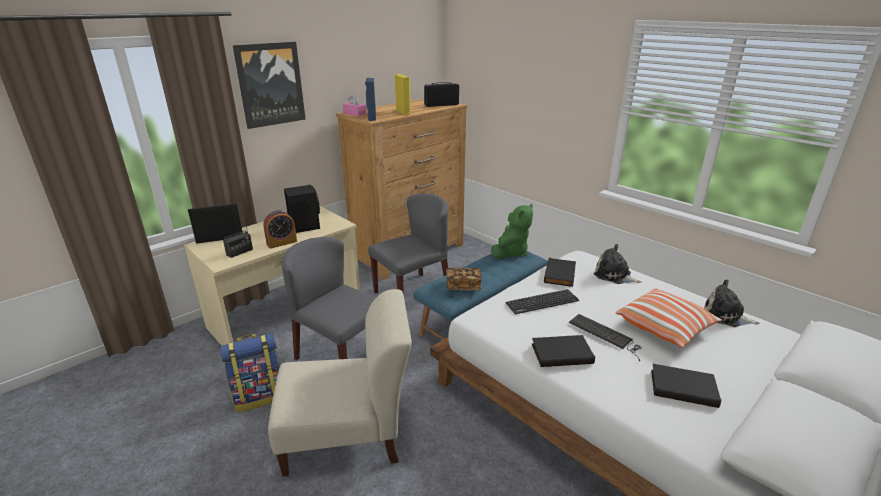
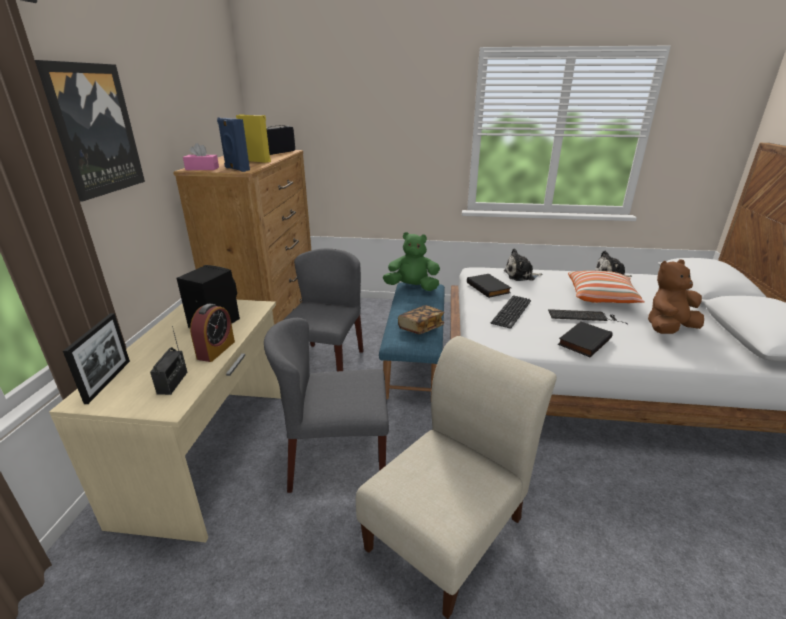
camera: 40 degrees left, 0 degrees up
picture frame [188,203,243,244] -> picture frame turned 150 degrees clockwise [63,313,130,404]
backpack [220,333,280,412] -> none
green plush toy [491,204,533,259] -> green plush toy turned 75 degrees counterclockwise [383,232,440,291]
black book [651,364,721,408] -> brown plush toy [648,259,704,334]

